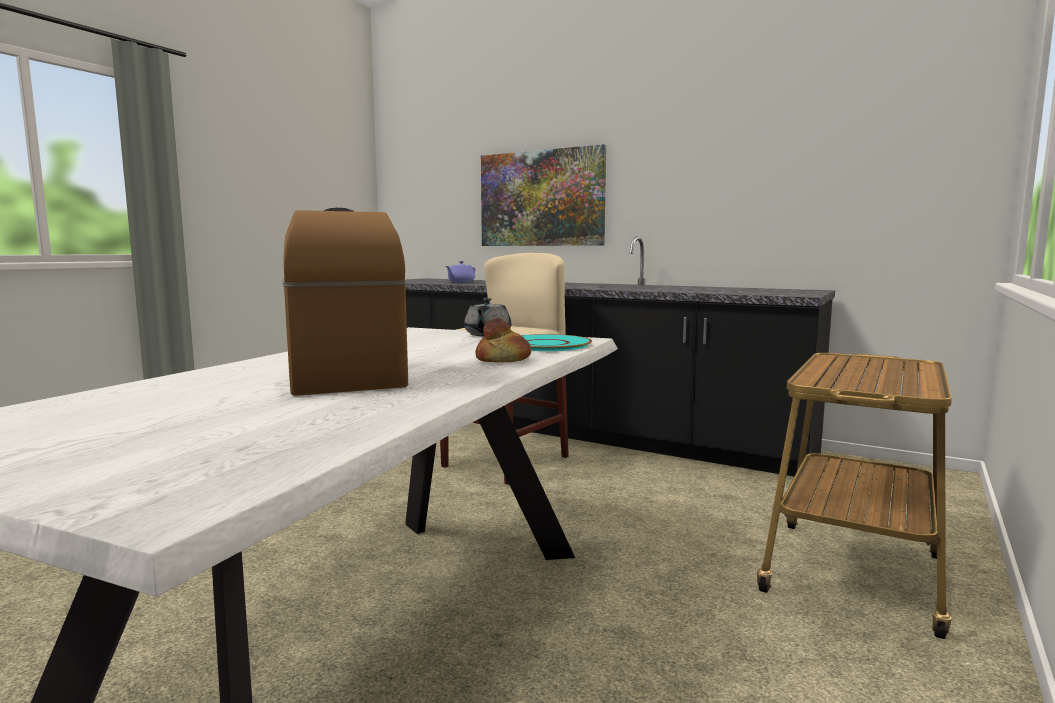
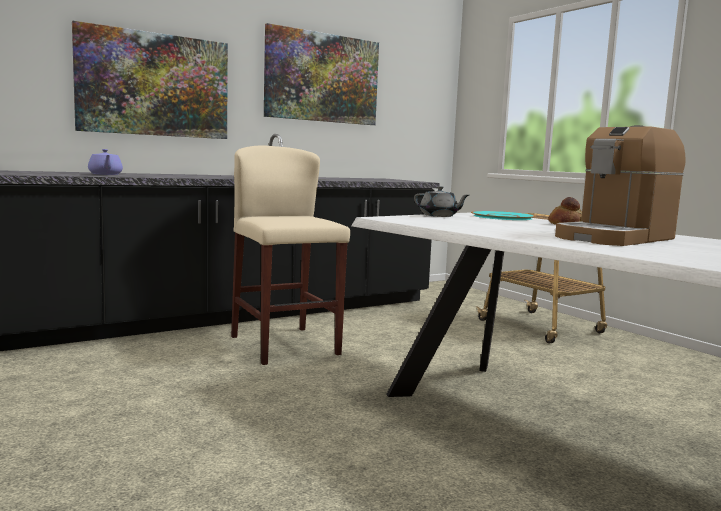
camera: 65 degrees left, 0 degrees up
coffee machine [282,208,408,396] -> coffee machine turned 45 degrees counterclockwise [555,125,686,246]
none -> picture [264,23,379,125]

